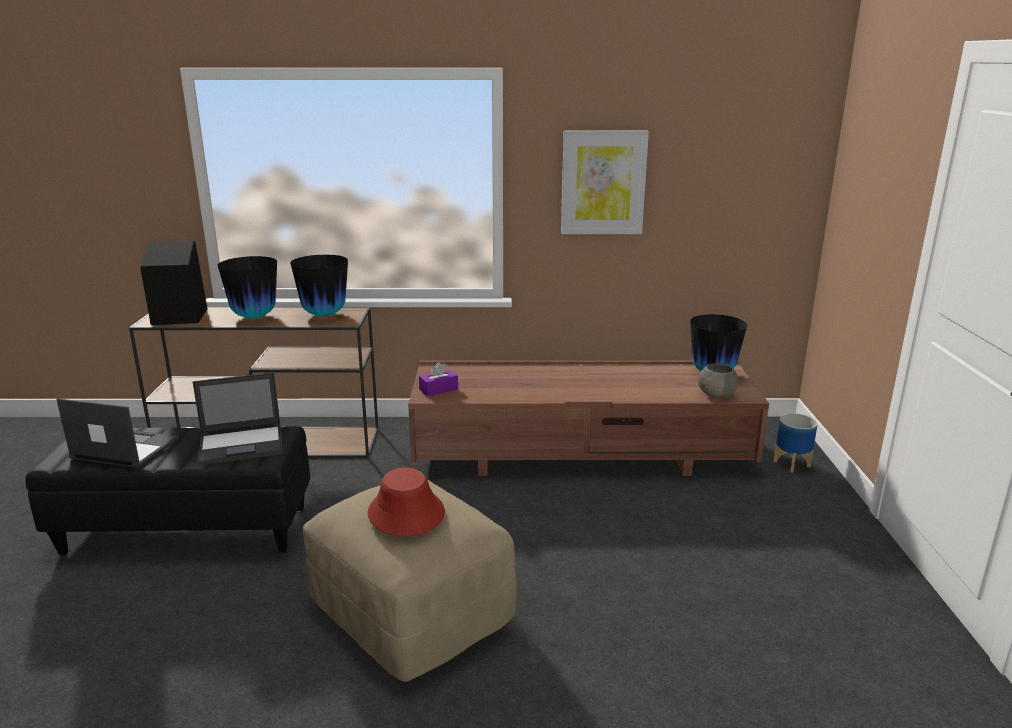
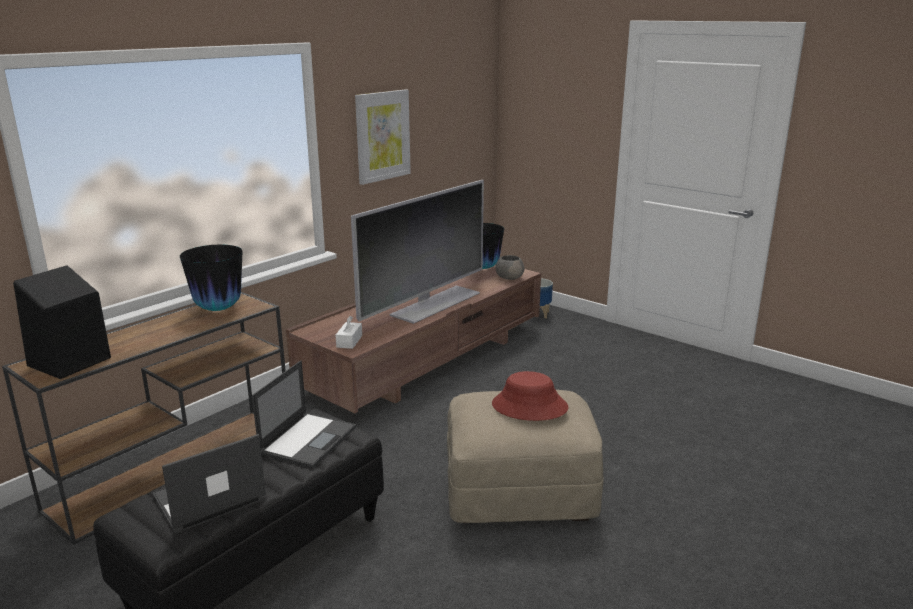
camera: 50 degrees left, 0 degrees up
vase [218,256,277,318] -> none
purple tissue box [419,362,458,396] -> white tissue box [336,316,362,349]
none -> television [351,180,484,324]

